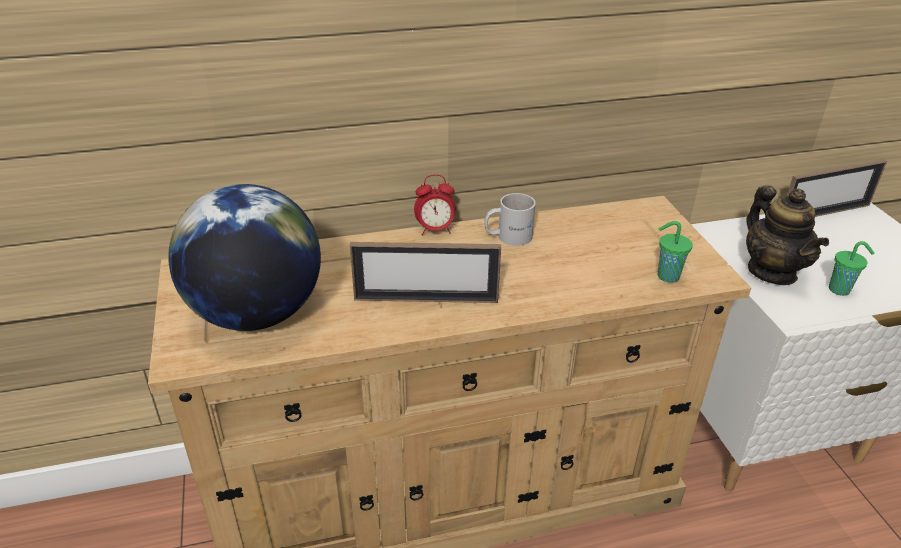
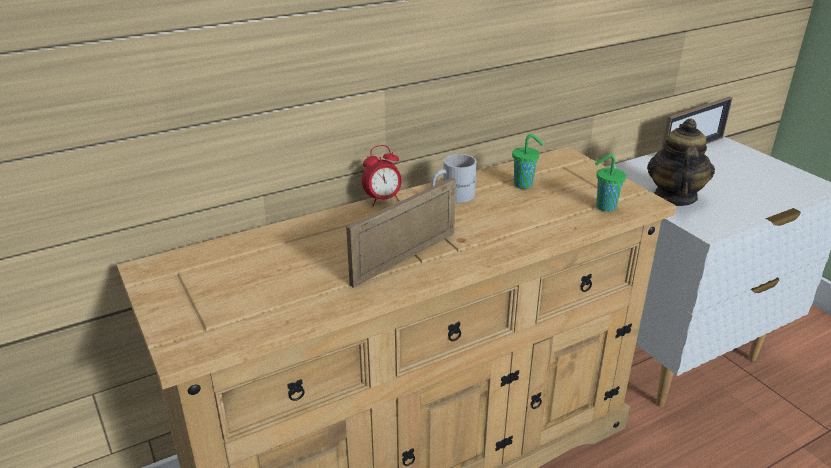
camera: 15 degrees left, 5 degrees down
globe [168,184,321,331] -> none
picture frame [350,242,501,303] -> picture frame turned 150 degrees clockwise [346,178,456,288]
teapot [746,185,829,285] -> teapot turned 135 degrees counterclockwise [647,118,715,206]
green cup [829,241,874,296] -> green cup moved to [512,134,543,189]

